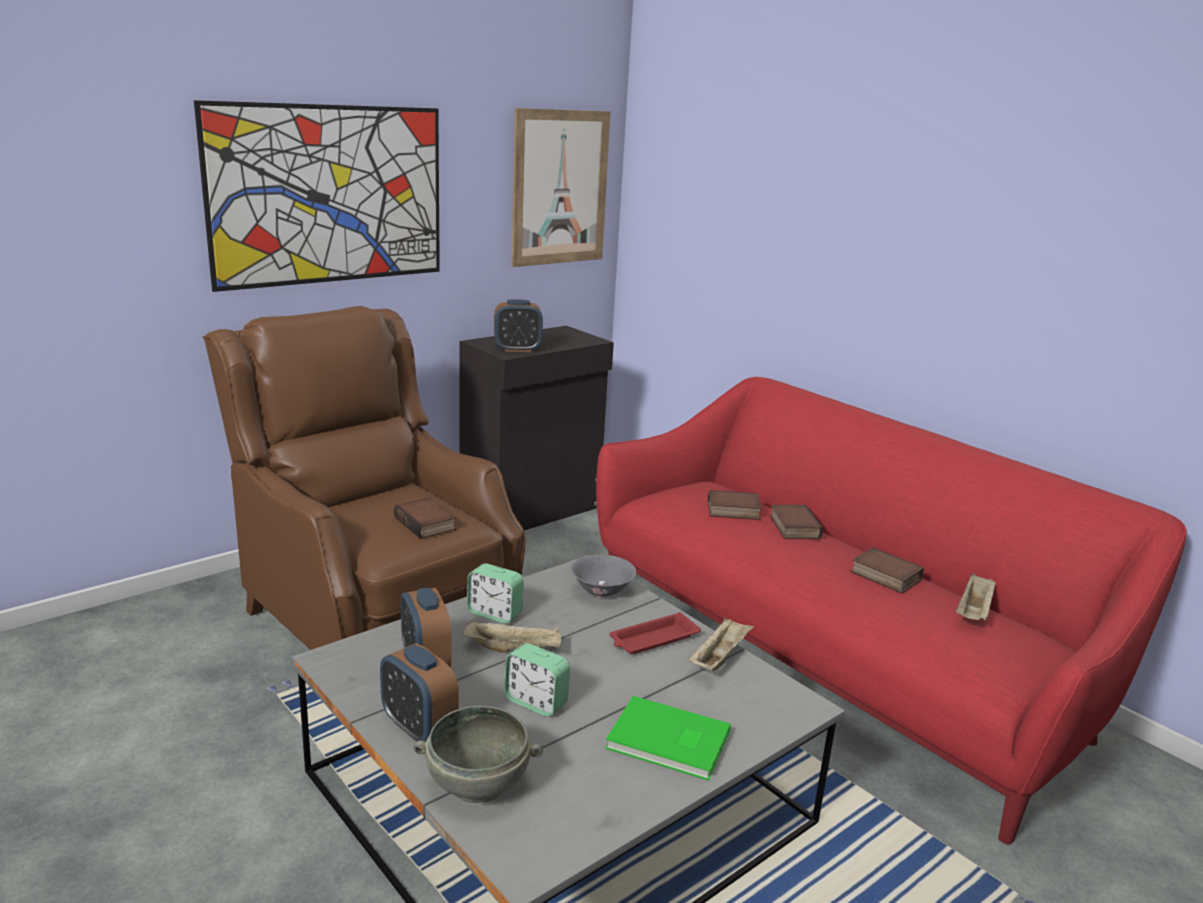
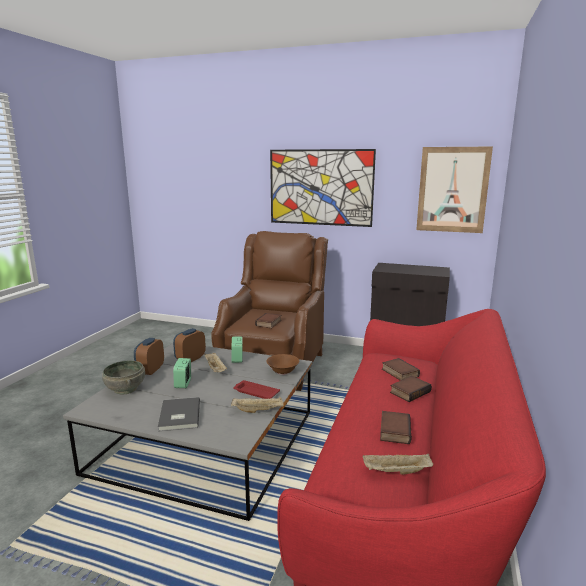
camera: 60 degrees right, 5 degrees down
alarm clock [494,299,543,352] -> none
grey bowl [571,554,636,597] -> brown bowl [266,354,299,375]
green book [605,696,731,781] -> grey book [158,397,200,432]

